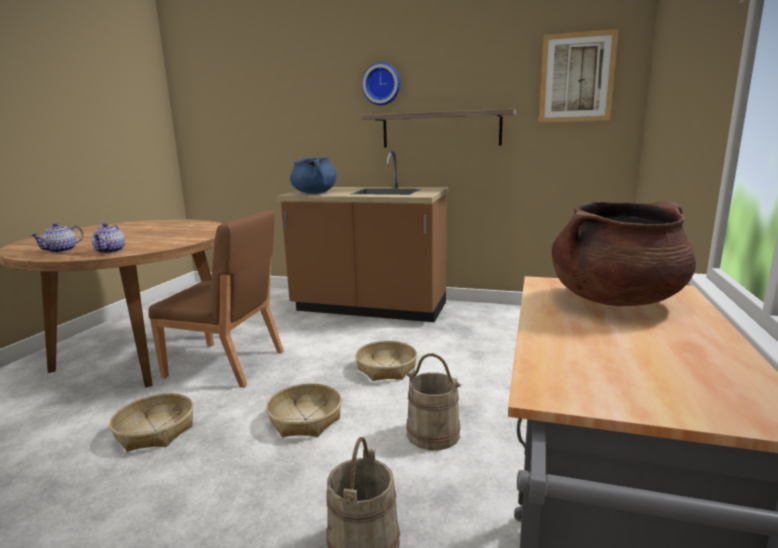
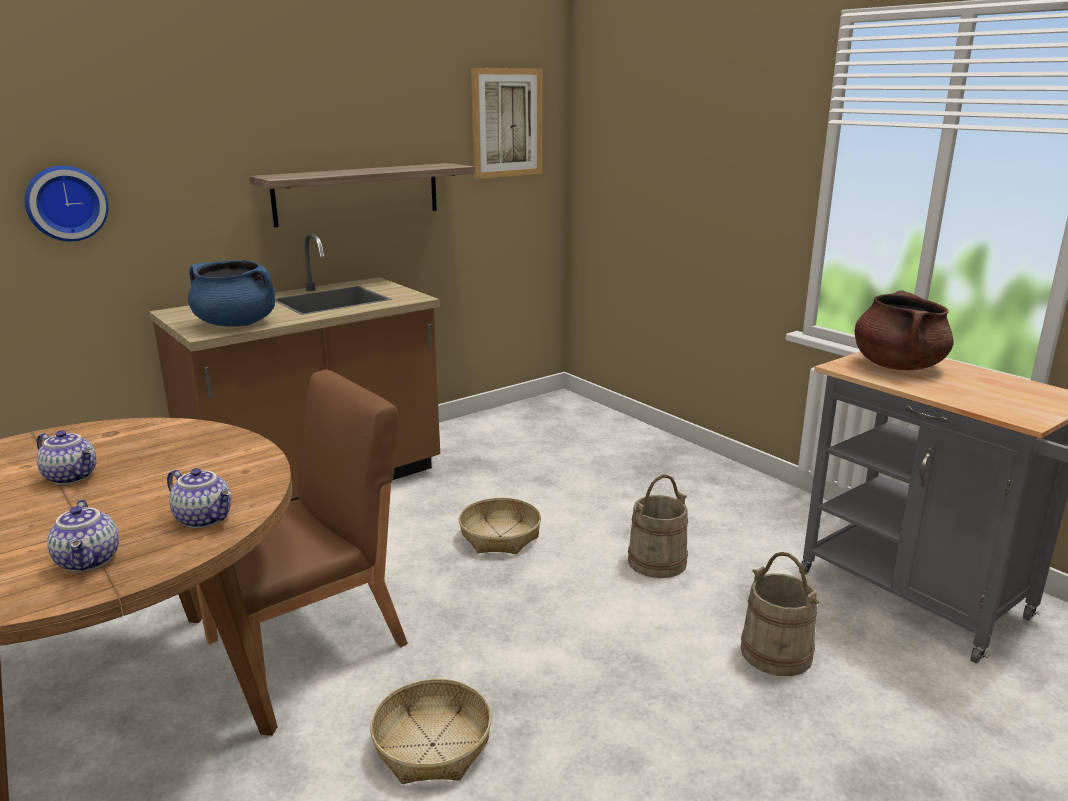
camera: 55 degrees left, 5 degrees up
basket [266,383,342,437] -> none
wall clock [362,62,400,105] -> wall clock moved to [24,166,108,242]
none -> teapot [37,430,96,485]

